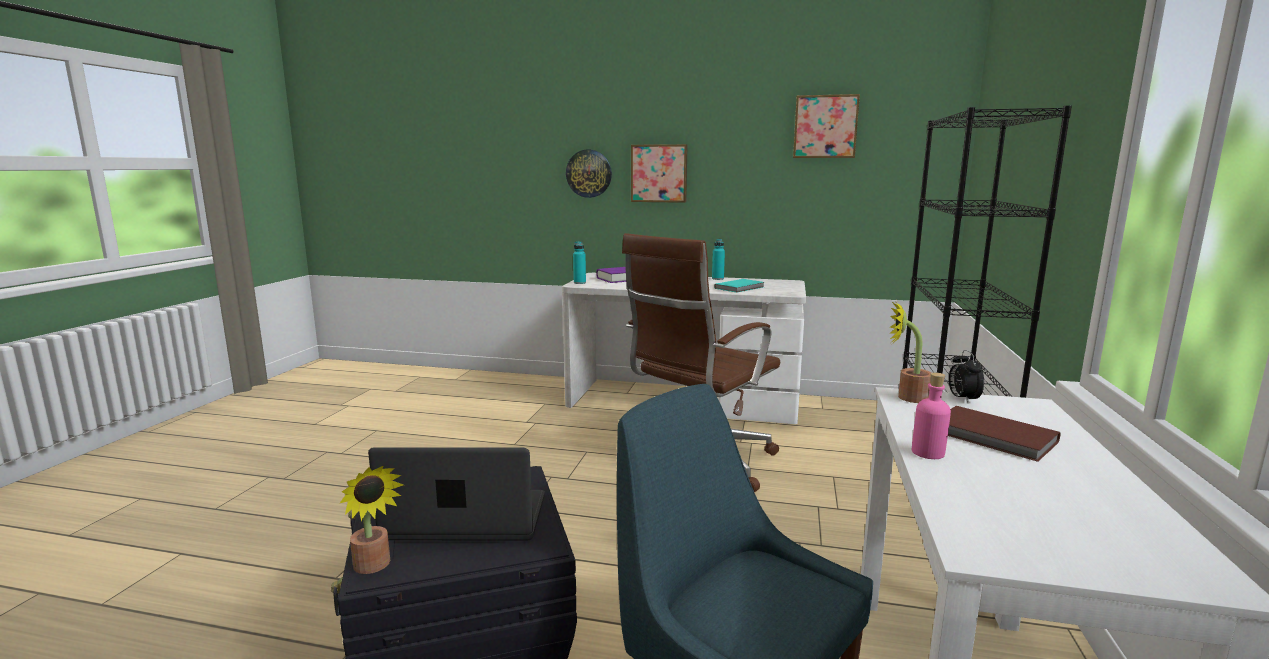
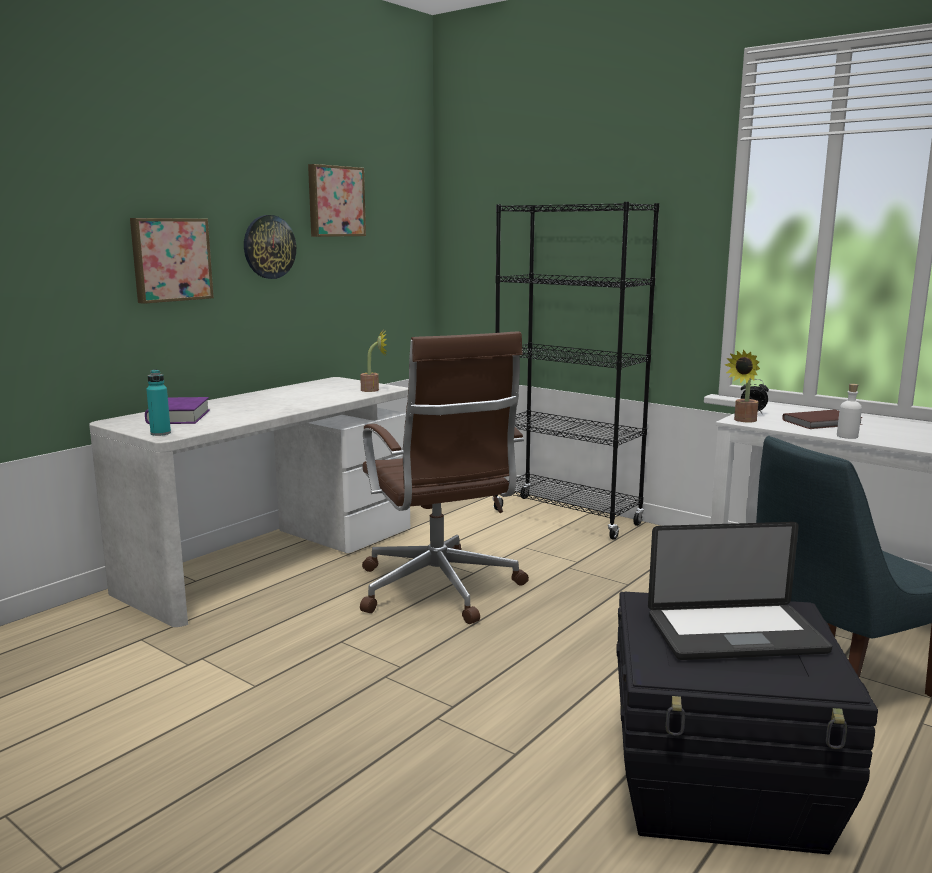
camera: 65 degrees left, 0 degrees up
potted plant [340,466,404,574] -> potted plant moved to [360,331,387,392]
laptop [368,447,545,541] -> laptop turned 120 degrees counterclockwise [648,522,832,660]
wall clock [566,150,612,198] -> wall clock moved to [244,215,296,279]
turquoise bottle [712,239,725,280] -> none
turquoise book [714,279,764,293] -> none
pink bottle [912,372,951,459] -> white bottle [837,384,862,439]

